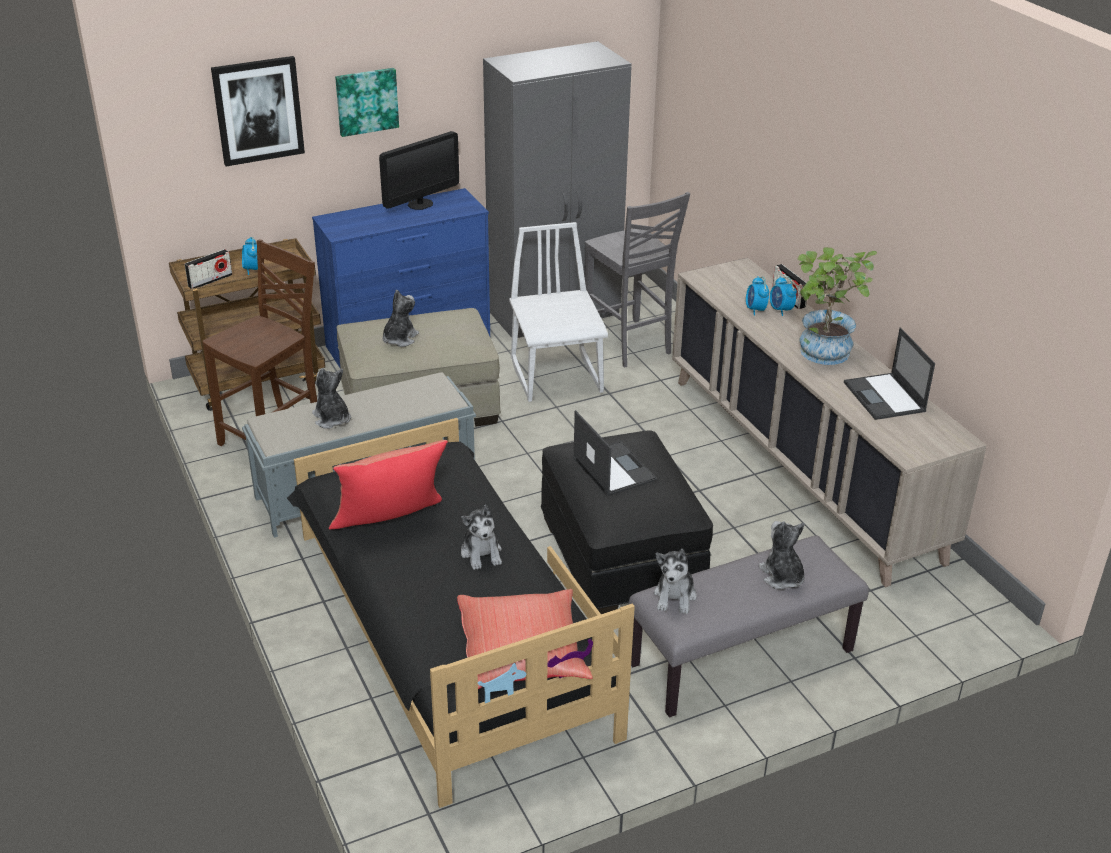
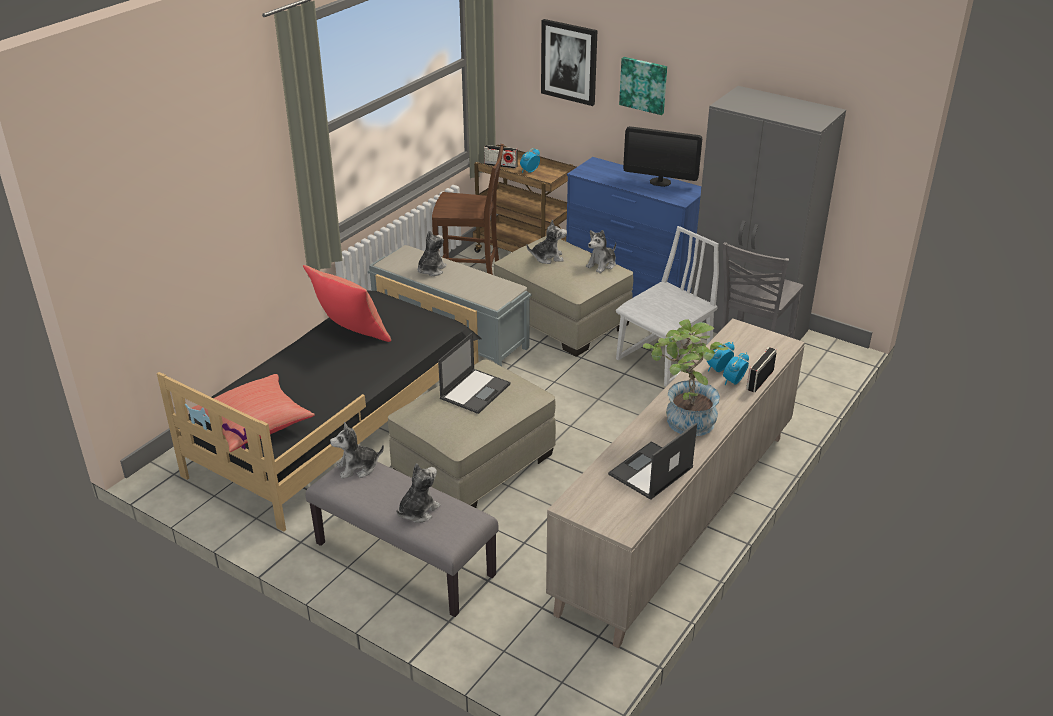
camera: 60 degrees right, 0 degrees up
plush toy [461,505,502,570] -> plush toy moved to [586,230,616,273]
black ottoman [541,430,713,614] -> beige ottoman [388,359,556,508]

